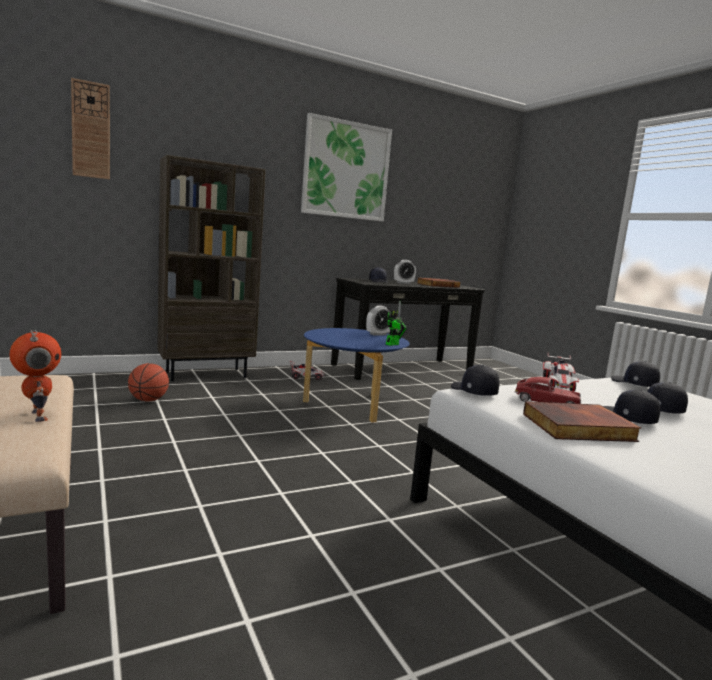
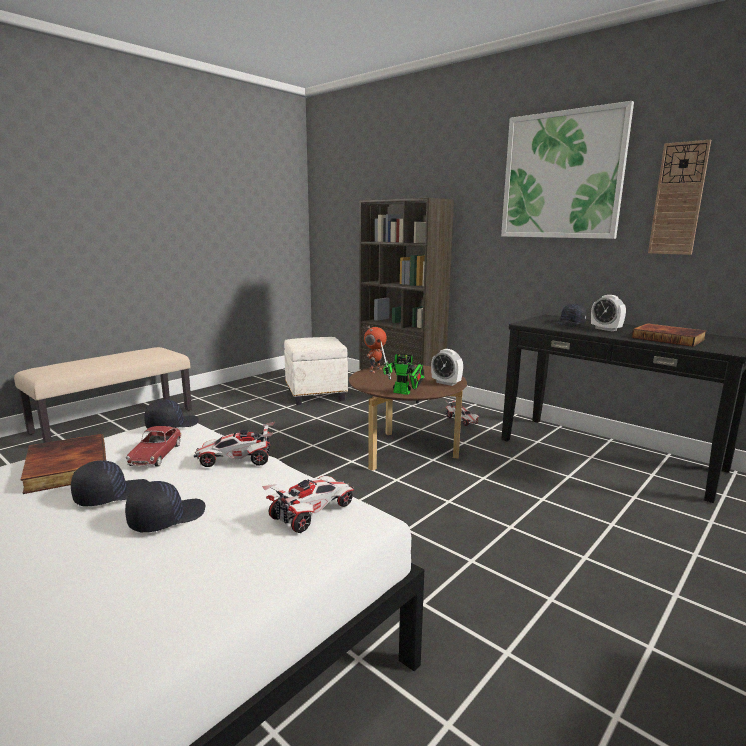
camera: 70 degrees right, 5 degrees up
toy robot [9,330,61,422] -> toy robot moved to [364,326,387,373]
wall clock [71,78,110,179] -> wall clock moved to [648,140,711,255]
basketball [128,363,169,401] -> white ottoman [284,337,348,405]
blue coffee table [303,328,410,423] -> brown coffee table [349,365,467,471]
black cap [611,361,660,387] -> toy car [262,476,354,533]

